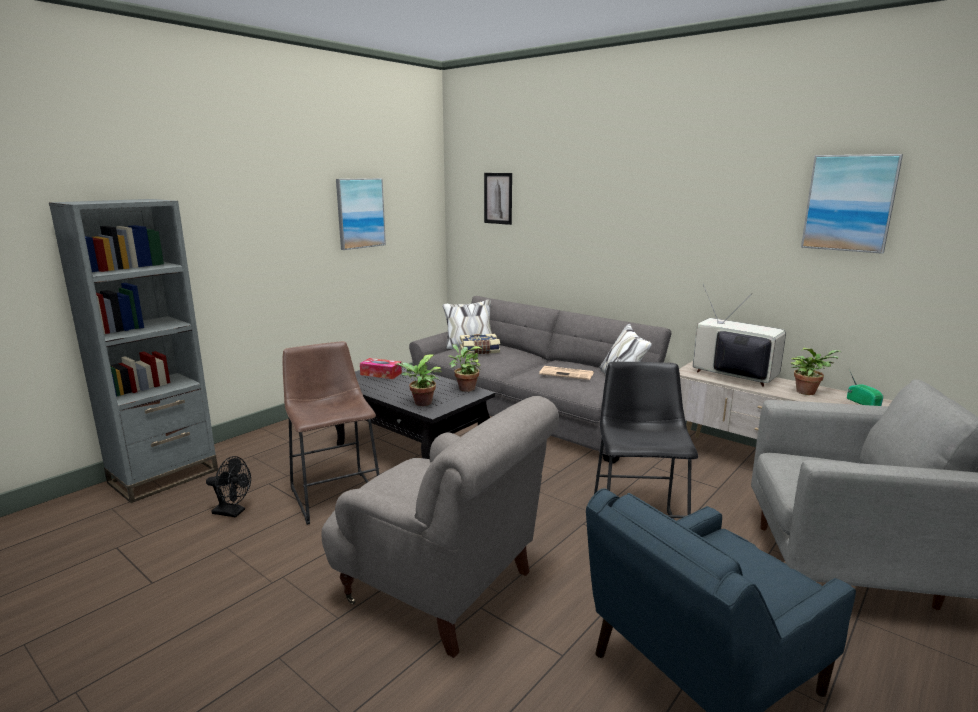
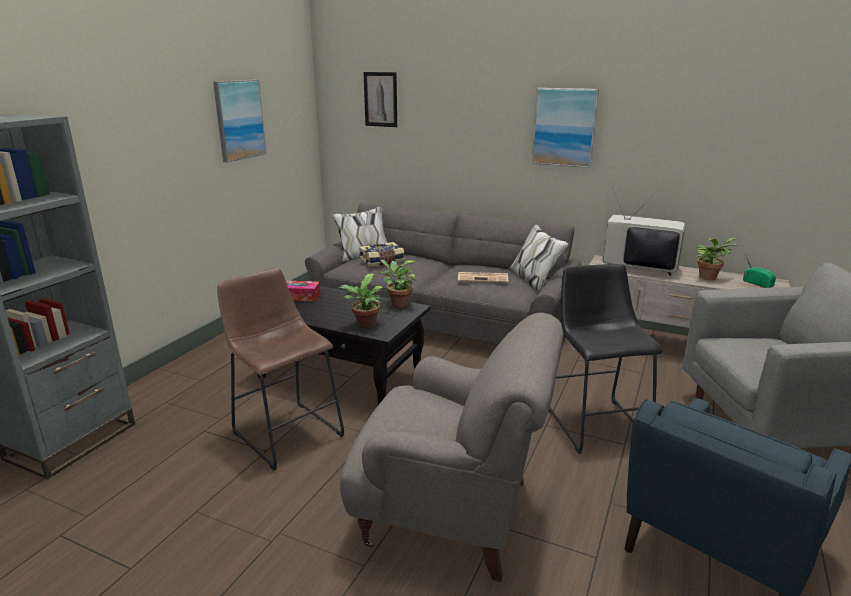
camera: 15 degrees left, 5 degrees up
black fan [206,456,251,518] -> none
picture [801,154,903,254] -> picture moved to [532,88,599,168]

